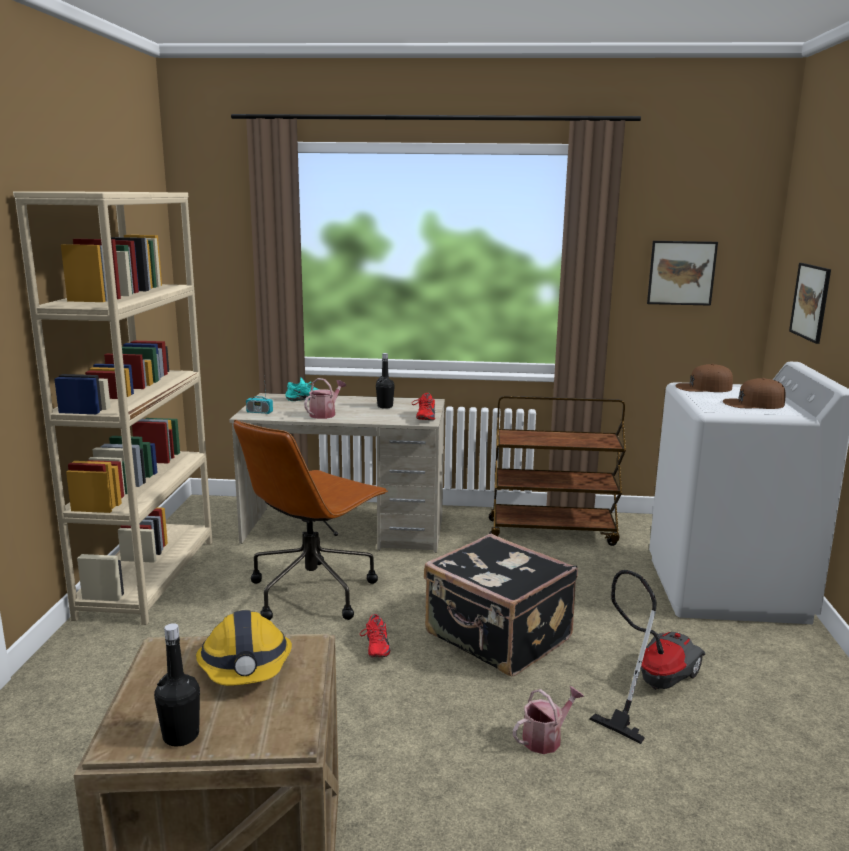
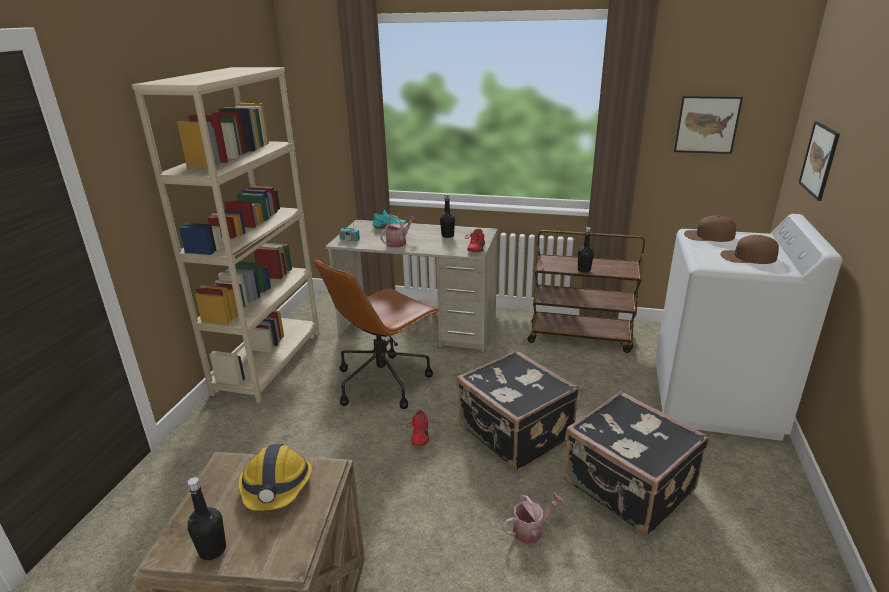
camera: 10 degrees right, 10 degrees up
vacuum cleaner [589,570,705,744] -> black suitcase [564,391,709,536]
none -> black bottle [578,227,594,273]

